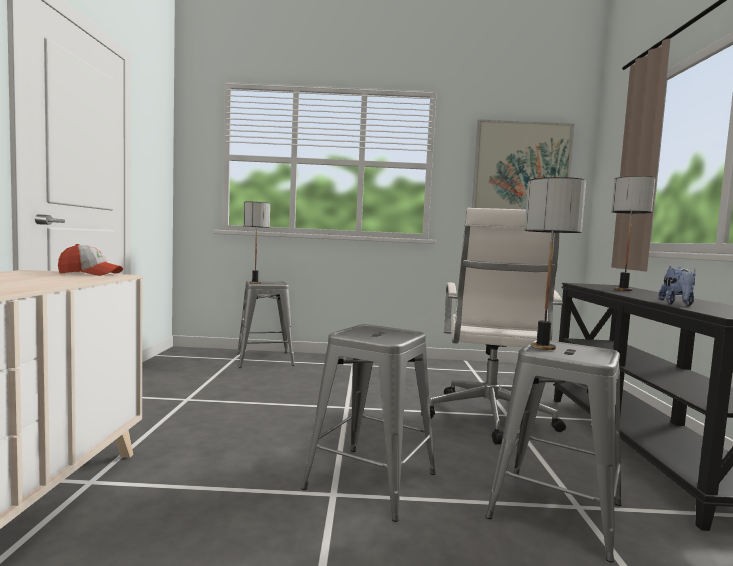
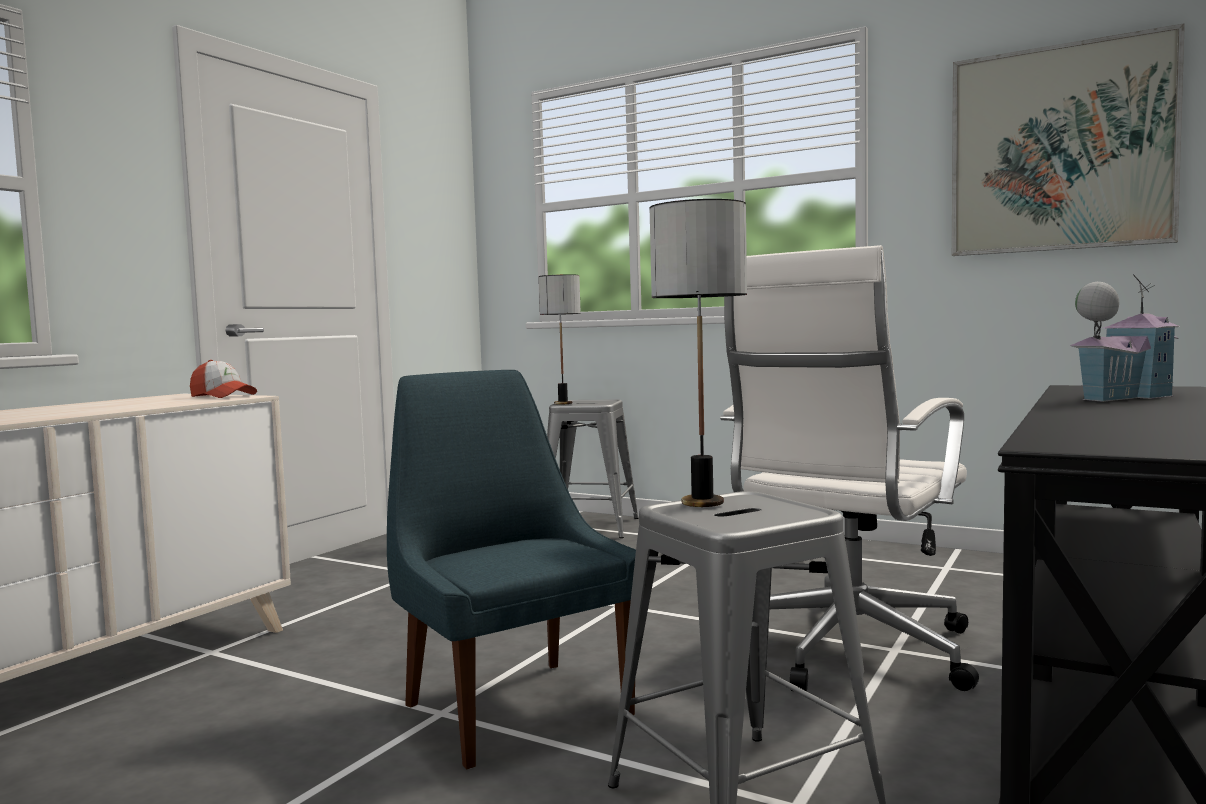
camera: 30 degrees right, 0 degrees up
grey stool [301,324,436,522] -> blue chair [387,370,636,769]
table lamp [612,176,656,291] -> toy house [1070,274,1178,402]
plush toy [659,266,696,306] -> none

